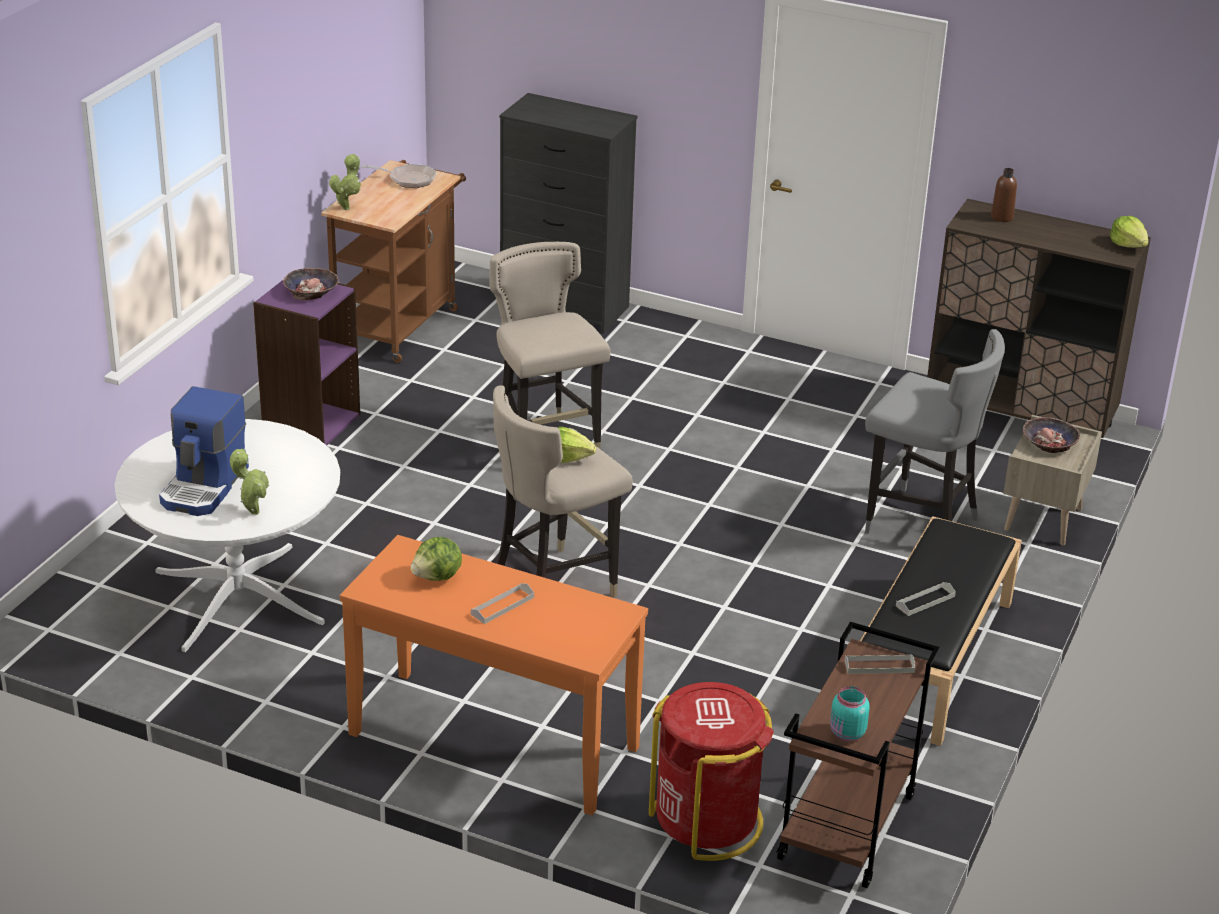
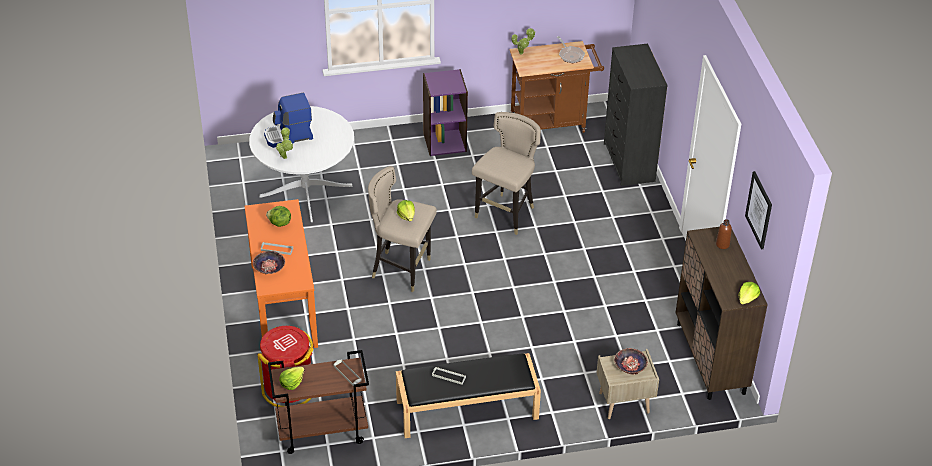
camera: 55 degrees right, 10 degrees up
bowl [283,268,339,300] -> bowl moved to [253,251,285,274]
turquoise jar [830,686,870,741] -> lettuce [279,367,305,390]
grey stool [865,329,1005,534] -> none
none -> picture [745,171,772,249]

